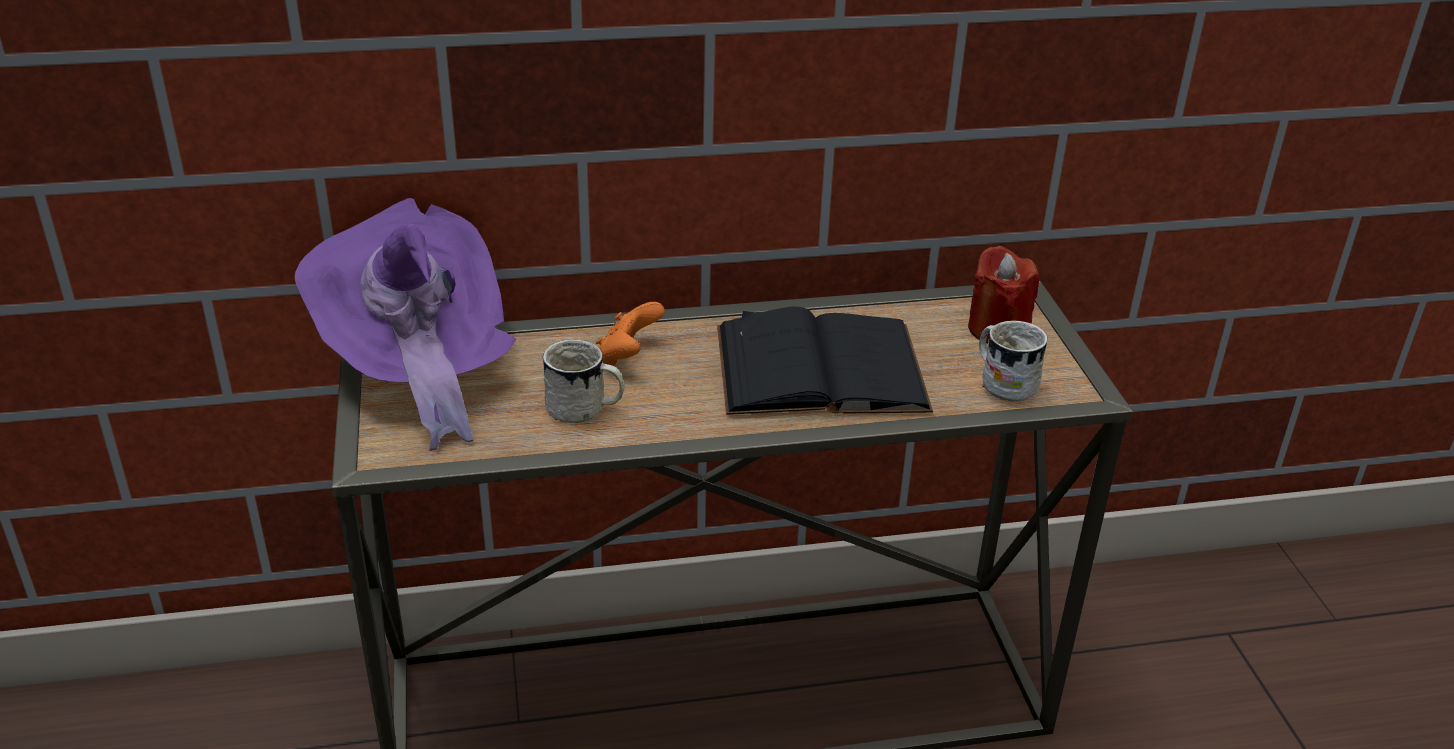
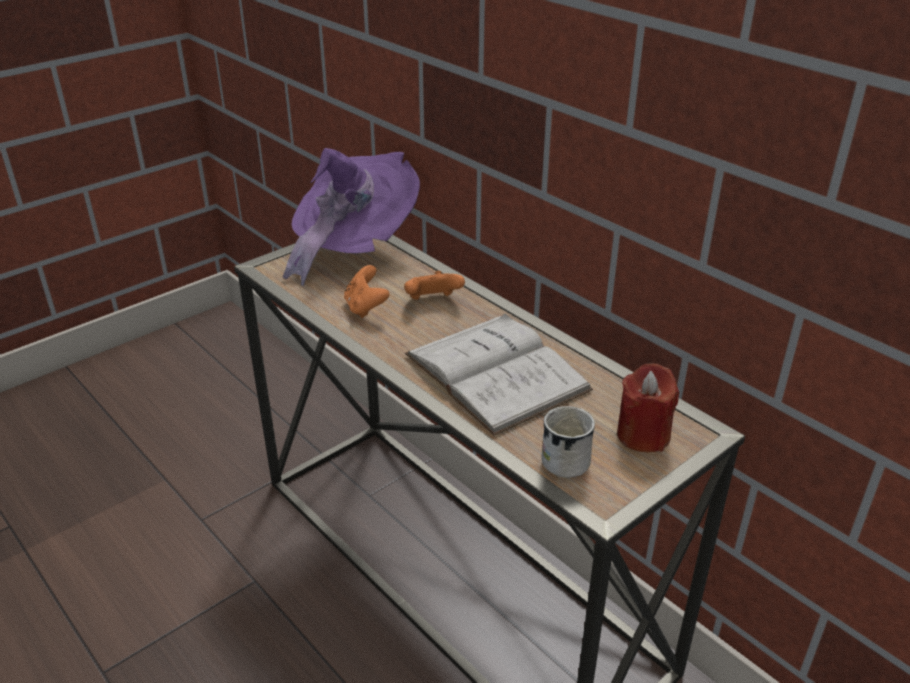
camera: 60 degrees right, 0 degrees up
white mug [542,339,624,423] -> orange game controller [344,265,389,318]
black book [717,306,933,415] -> white book [405,313,593,436]

